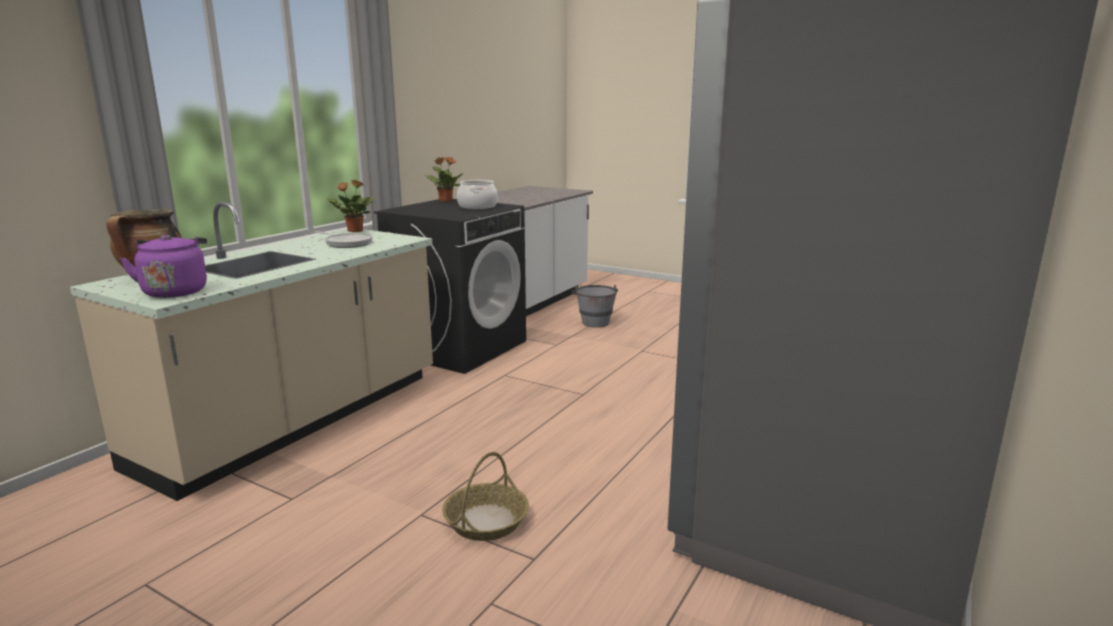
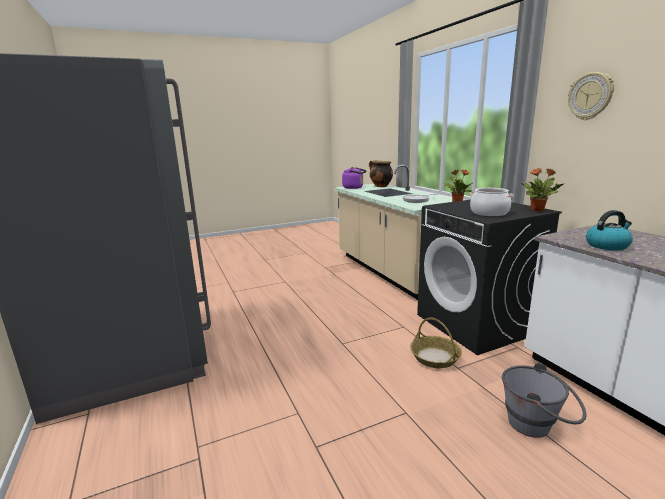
camera: 125 degrees right, 0 degrees up
basket [442,452,529,541] -> basket moved to [410,317,462,368]
none -> wall clock [568,72,614,120]
none -> kettle [586,210,633,250]

